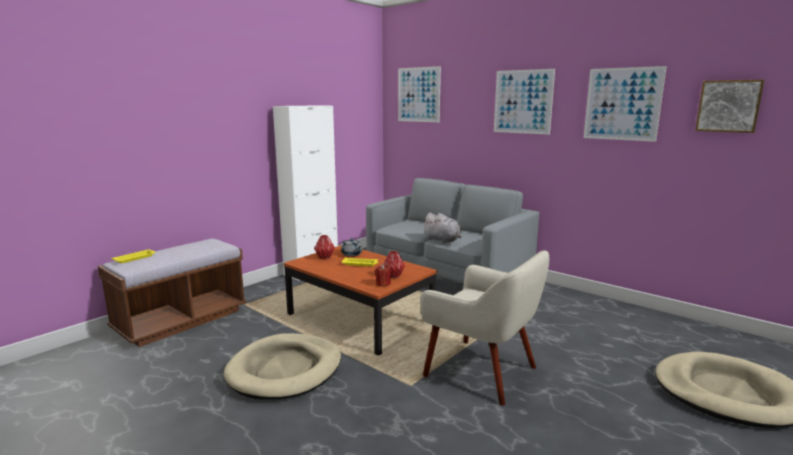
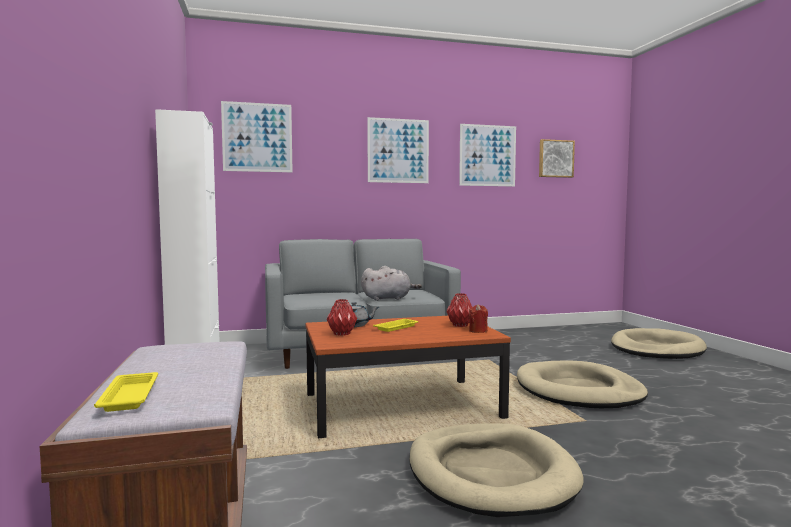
camera: 55 degrees left, 10 degrees down
beige armchair [420,250,549,406] -> beige dog bed [517,360,648,408]

